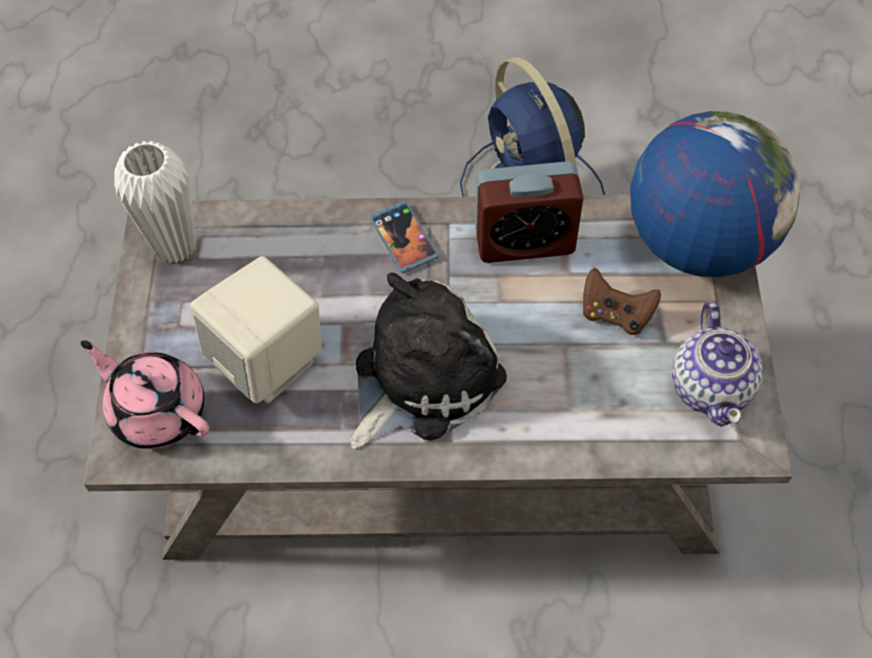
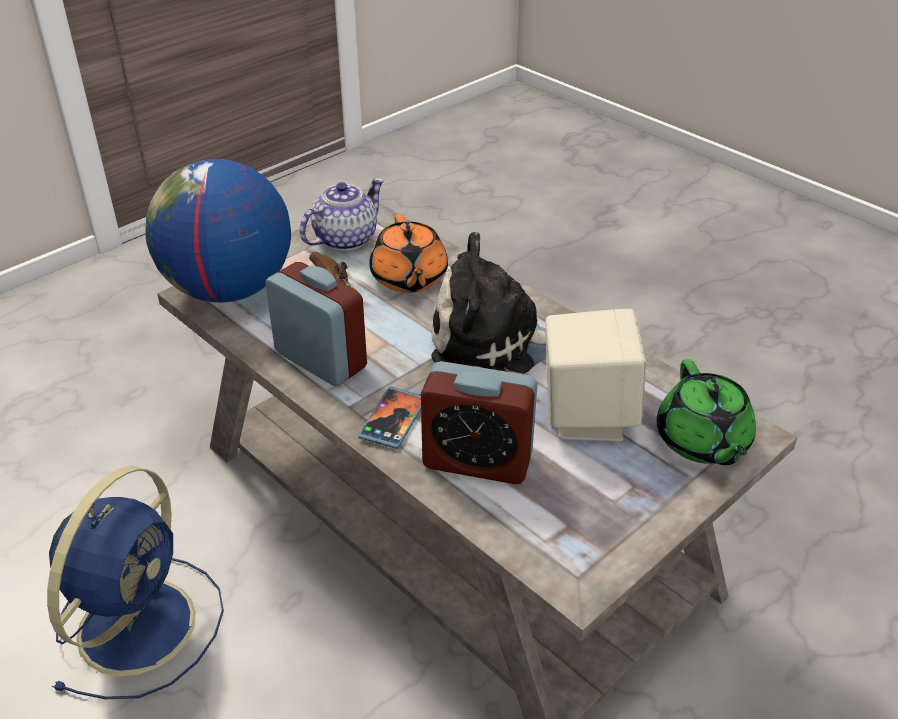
camera: 135 degrees left, 20 degrees down
pink teapot [81,340,209,449] -> green teapot [657,359,756,465]
white vase [114,141,196,263] -> none
none -> orange teapot [369,214,448,293]
none -> alarm clock [421,361,537,484]

